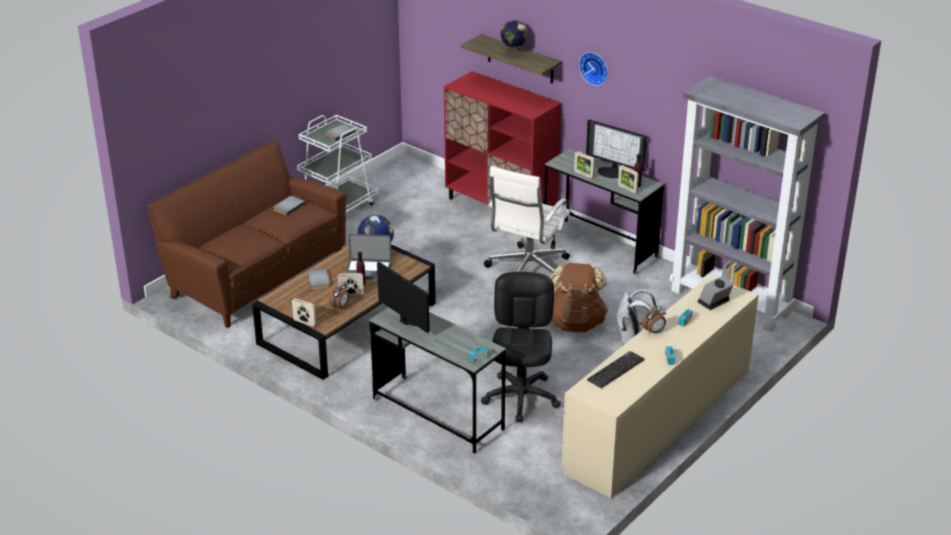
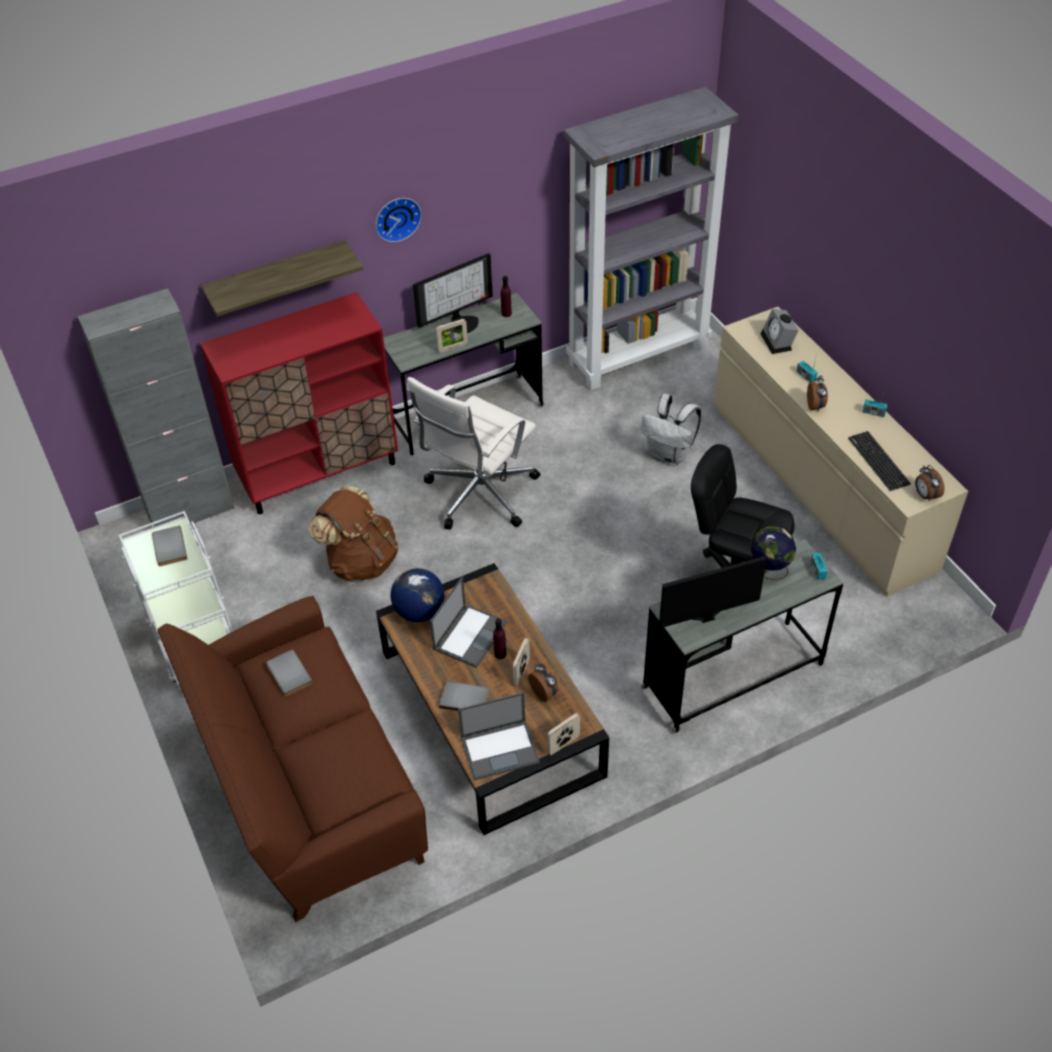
camera: 65 degrees left, 15 degrees up
white office chair [484,166,570,273] -> white office chair turned 75 degrees clockwise [407,377,540,530]
globe [501,20,527,58] -> globe moved to [751,527,796,580]
brown backpack [550,263,608,332] -> brown backpack moved to [309,486,398,582]
picture frame [618,165,639,193] -> none
none -> grey cabinet [77,288,235,527]
none -> laptop [458,692,540,780]
none -> alarm clock [915,465,945,502]

